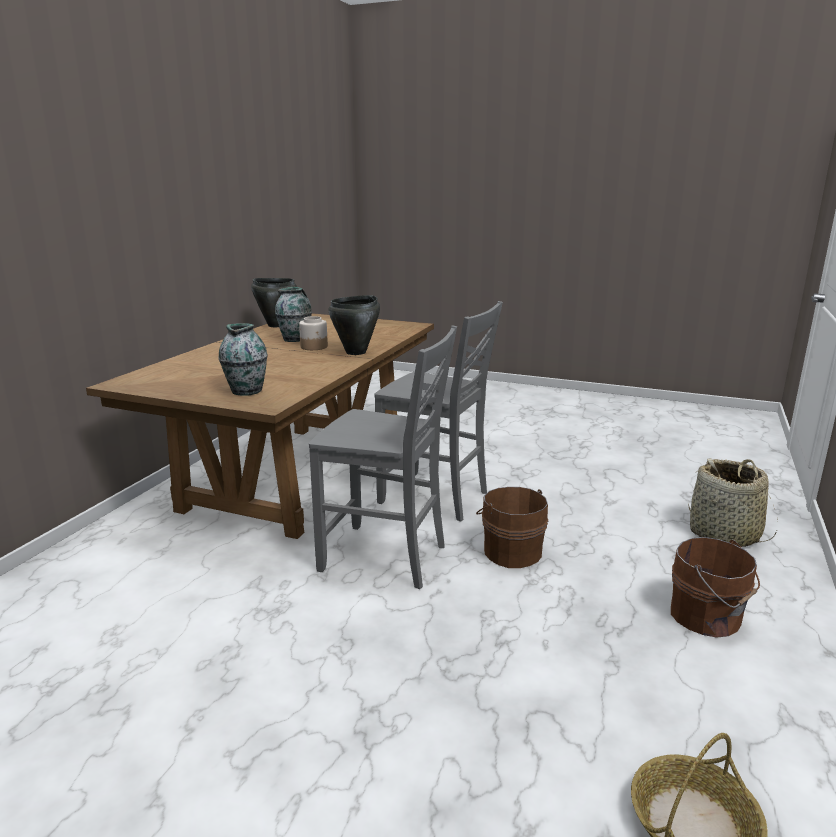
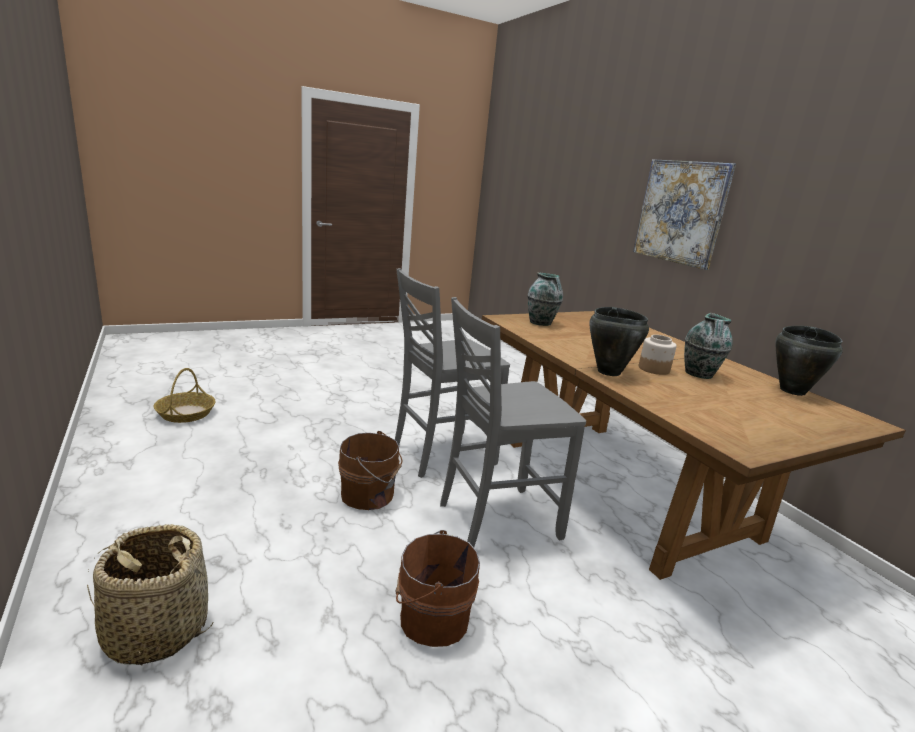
camera: 130 degrees right, 0 degrees up
brown bucket [671,537,760,638] -> brown bucket moved to [396,530,480,647]
none -> picture [633,159,736,270]

